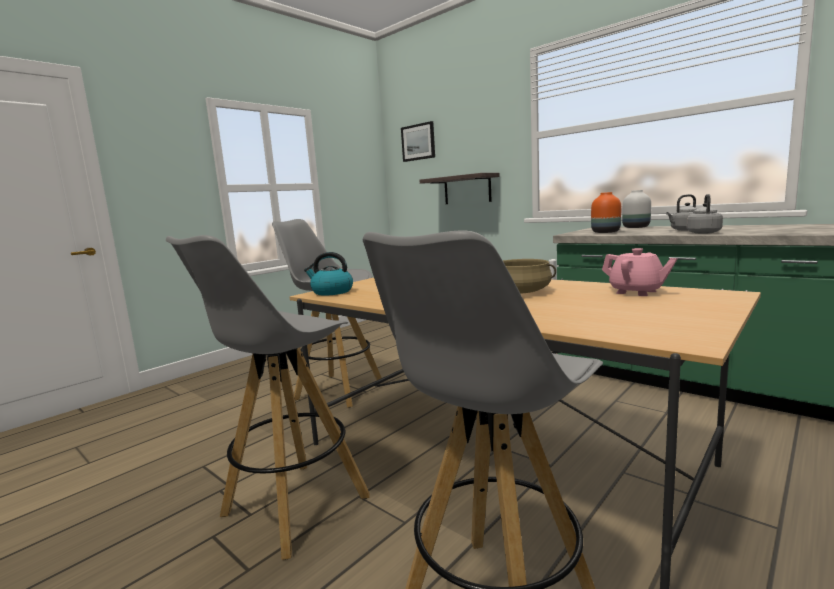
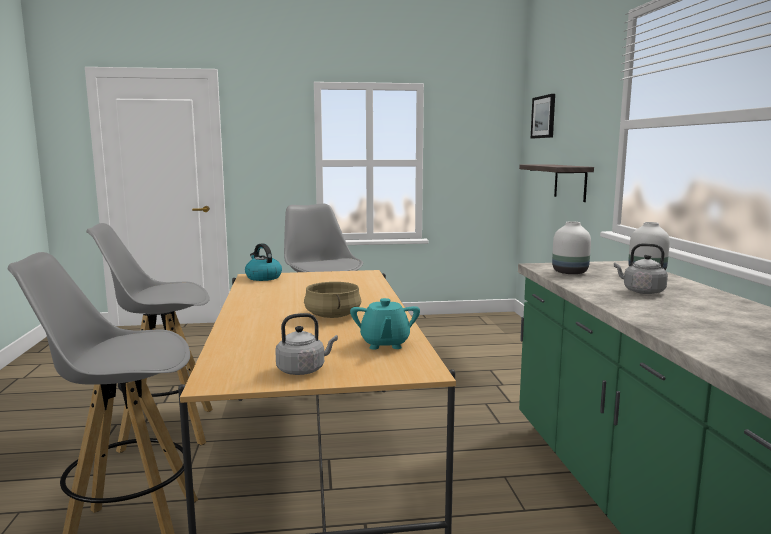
camera: 40 degrees right, 0 degrees up
orange vase [591,192,621,233] -> white vase [552,221,591,274]
pink teapot [602,248,677,296] -> turquoise teapot [350,298,420,350]
grey kettle [686,194,723,234] -> grey kettle moved to [275,313,338,375]

